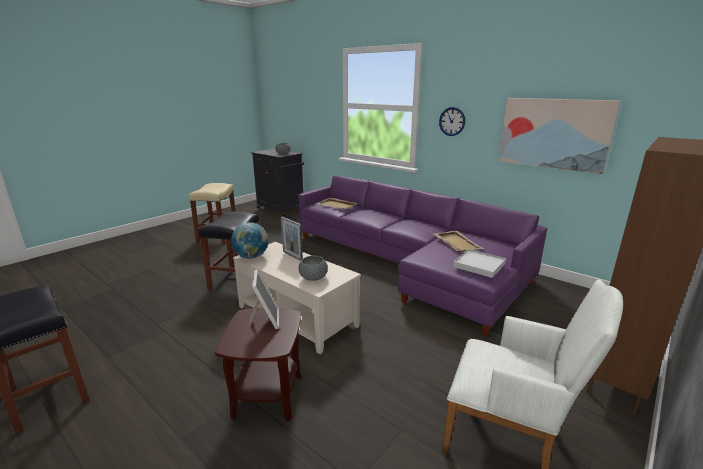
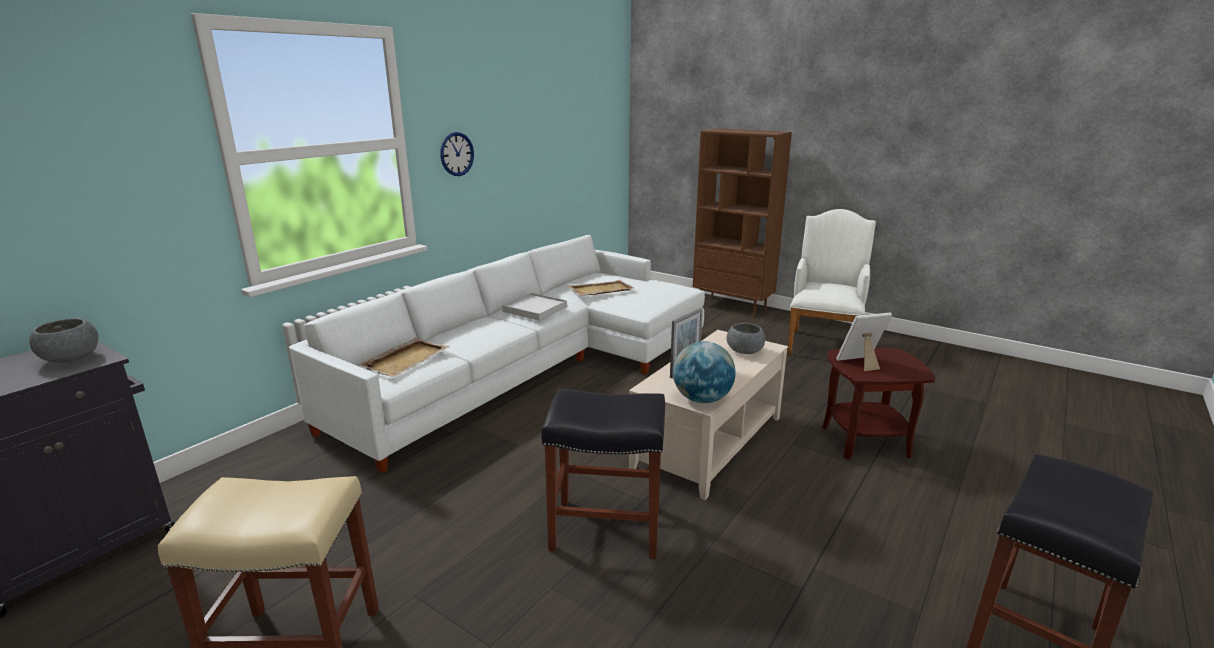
camera: 95 degrees left, 0 degrees up
purple sofa [298,176,547,336] -> white sofa [289,235,705,473]
white tray [453,249,506,278] -> white tray moved to [502,293,567,321]
picture [498,98,620,174] -> none

